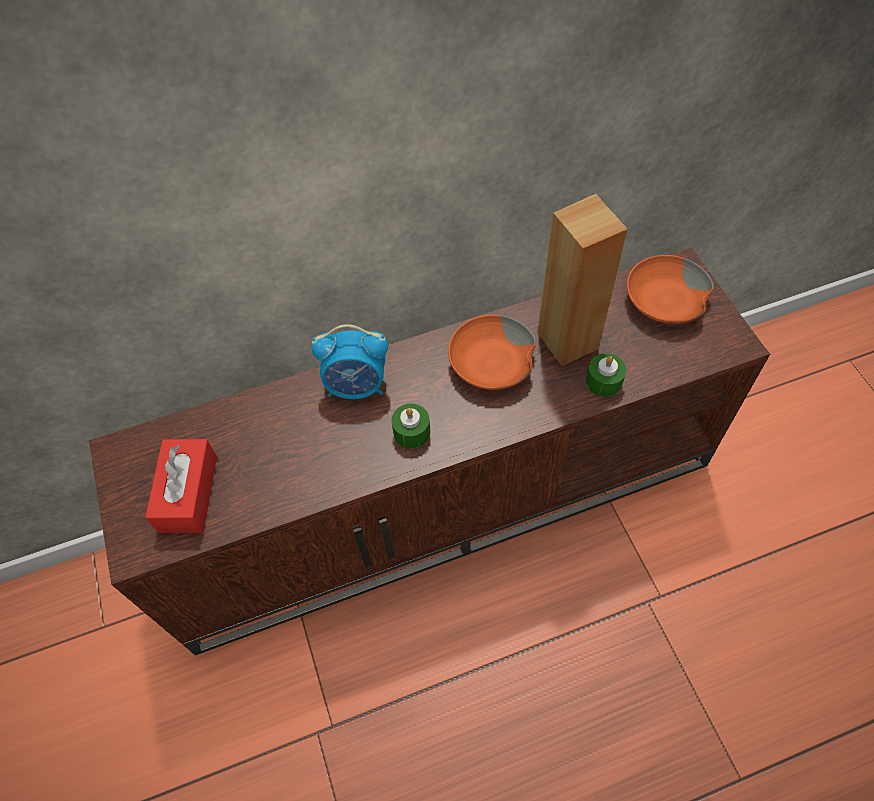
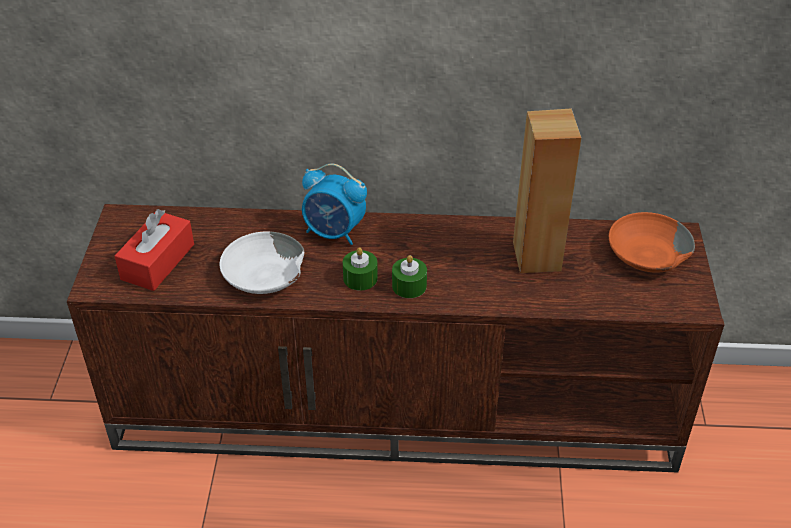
camera: 20 degrees right, 15 degrees down
orange bowl [448,315,536,390] -> none
green candle [586,353,626,397] -> green candle moved to [392,255,427,298]
none -> white bowl [219,231,305,294]

